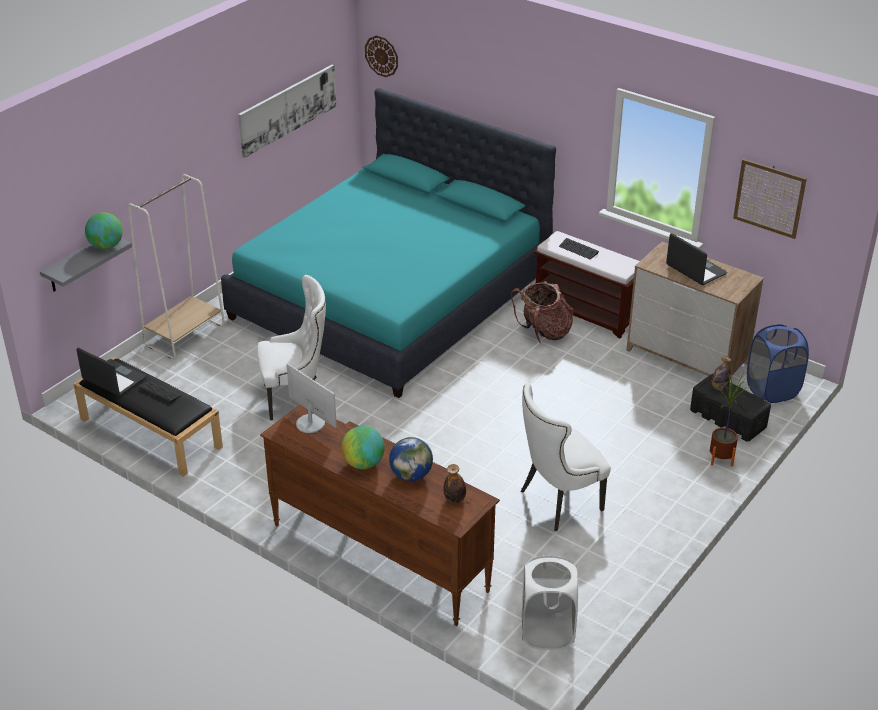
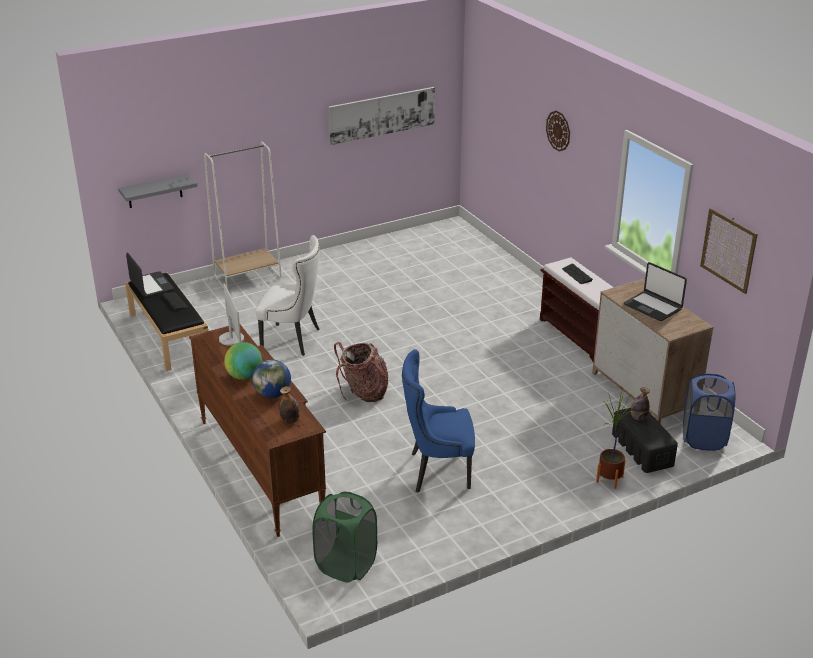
camera: 25 degrees right, 5 degrees down
globe [85,212,123,249] -> none
turquoise bed [221,88,556,398] -> none
wall clock [365,35,398,77] -> wall clock moved to [546,111,570,152]
backpack [511,281,574,343] -> backpack moved to [334,342,388,402]
white chair [521,382,611,531] -> blue chair [402,349,475,493]
white laundry basket [522,555,578,650] -> green laundry basket [312,492,377,583]
laptop [666,233,727,285] -> laptop turned 150 degrees clockwise [624,262,687,321]

